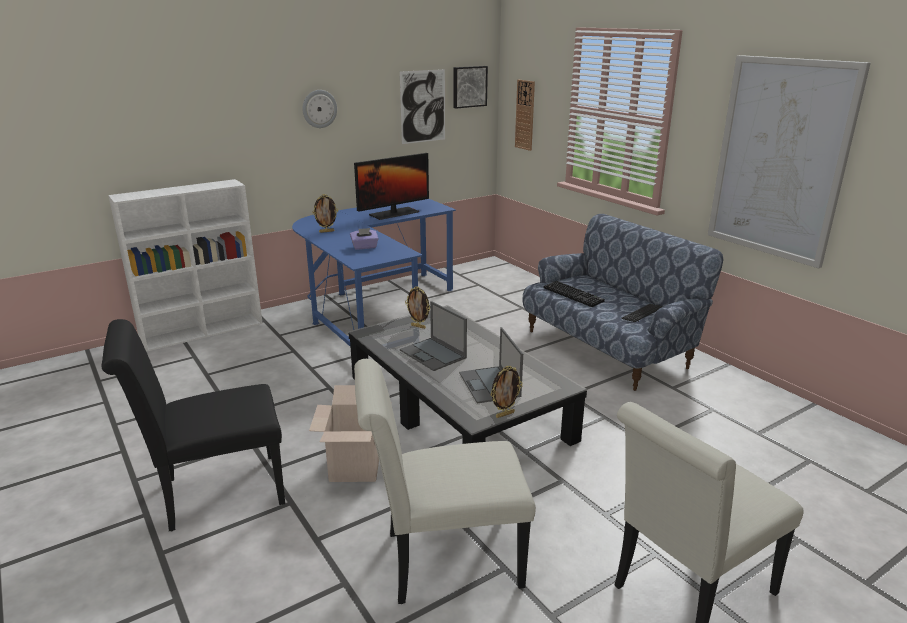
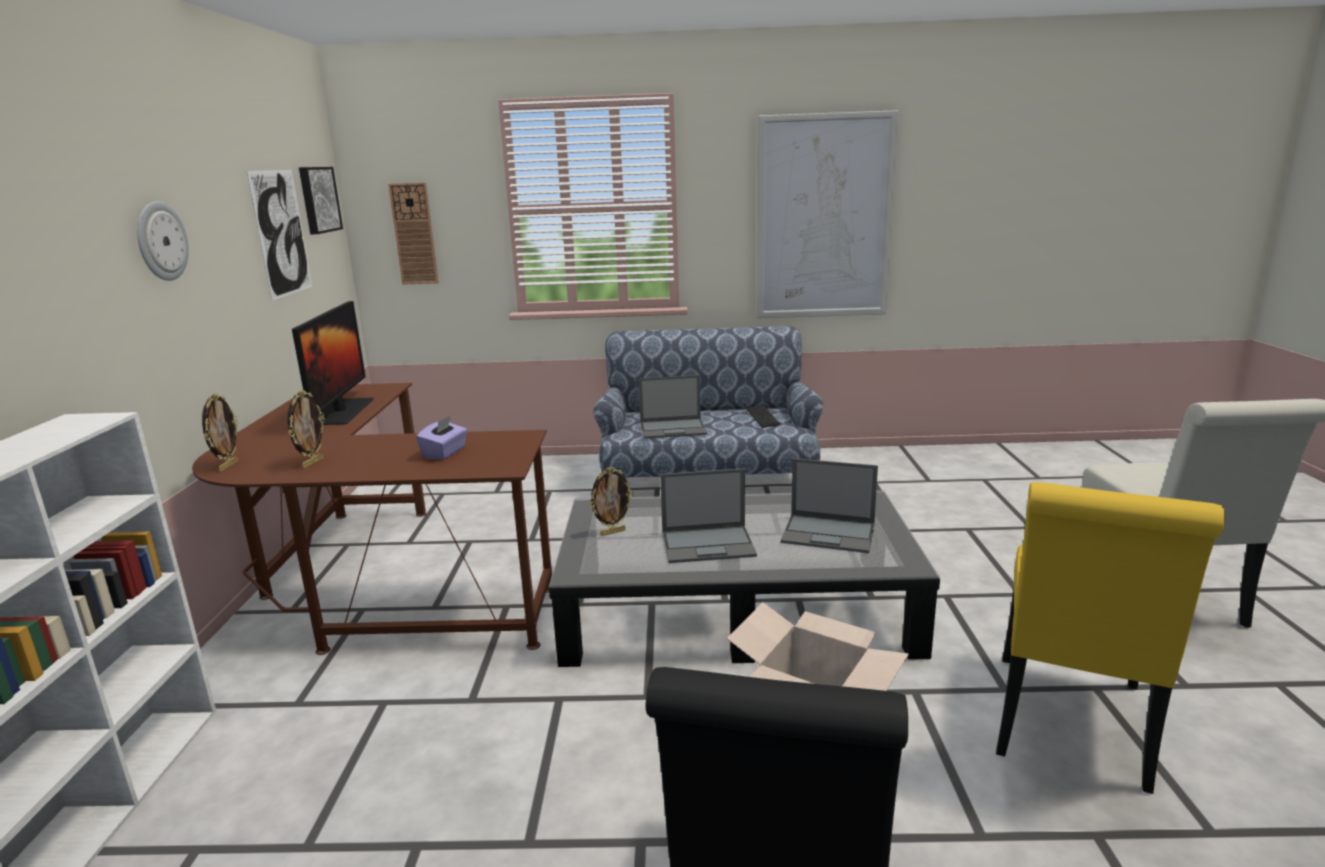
camera: 55 degrees left, 5 degrees down
blue desk [292,199,456,346] -> brown desk [192,383,552,655]
white chair [354,359,536,604] -> yellow chair [996,482,1225,794]
picture frame [491,366,523,418] -> picture frame moved to [202,393,239,471]
keyboard [544,281,605,307] -> laptop [638,375,707,439]

